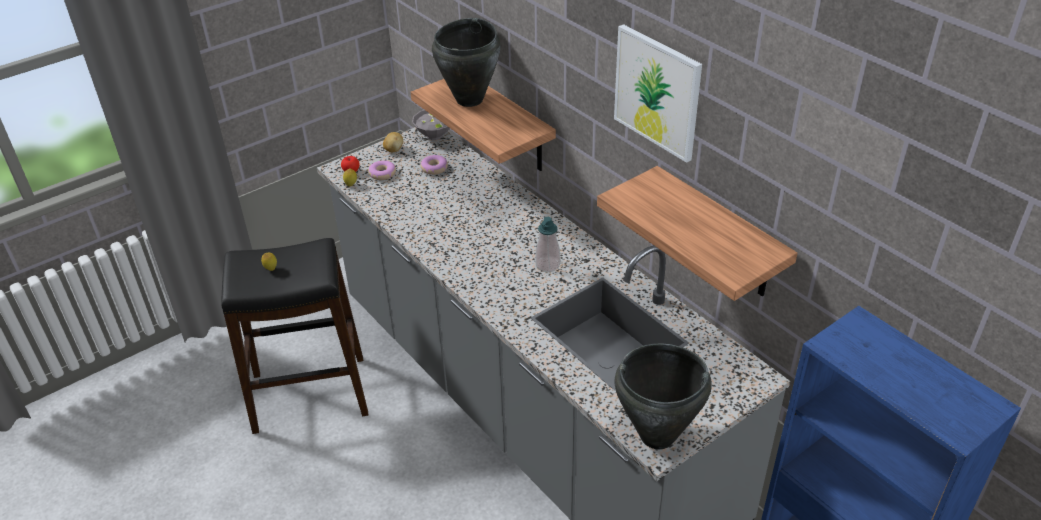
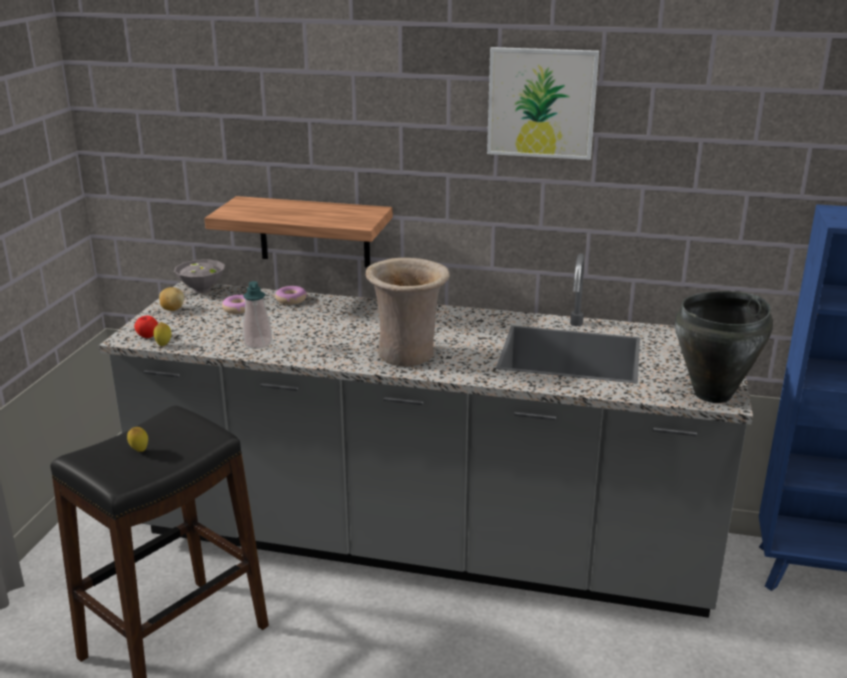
camera: 40 degrees left, 15 degrees down
donut [368,160,396,180] -> donut moved to [275,286,307,305]
black cooking pot [432,18,501,107] -> none
soap dispenser [535,217,560,272] -> soap dispenser moved to [243,281,272,349]
shelf [597,166,798,301] -> none
none -> beige vase [366,258,450,367]

